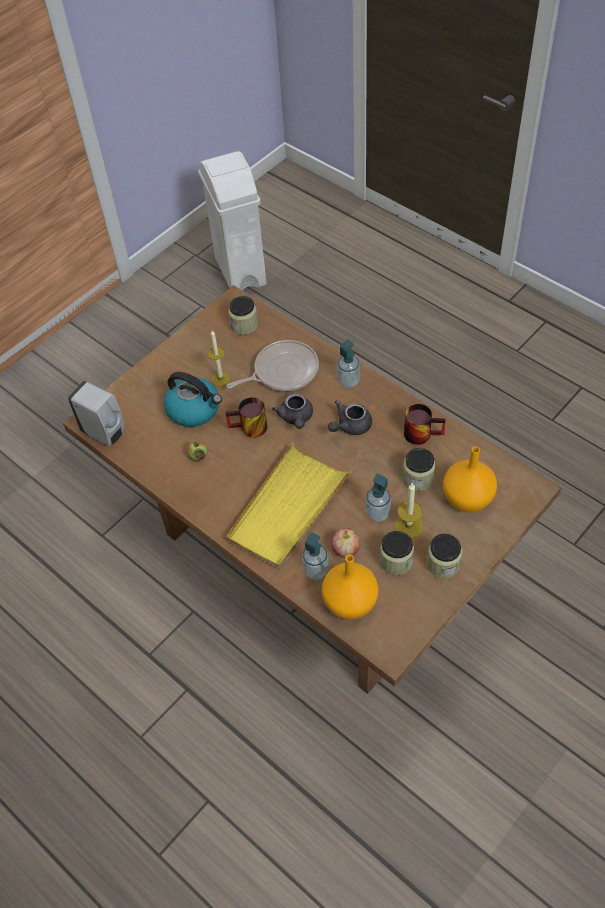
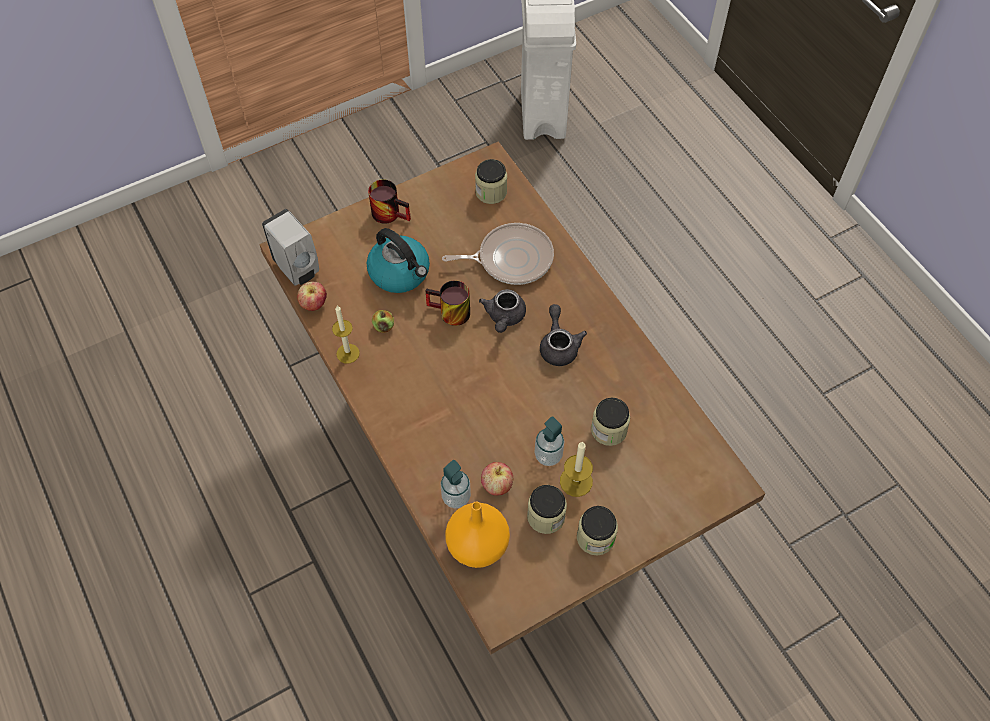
camera: 15 degrees right, 5 degrees up
candle [208,330,230,386] -> candle moved to [332,306,360,364]
yellow tray [226,443,352,569] -> none
grey teapot [328,400,372,435] -> grey teapot turned 105 degrees clockwise [540,304,587,366]
soap dispenser [337,339,360,388] -> none
mug [404,404,446,445] -> mug moved to [368,179,411,224]
orange vase [443,447,497,513] -> none
none -> apple [297,281,327,311]

